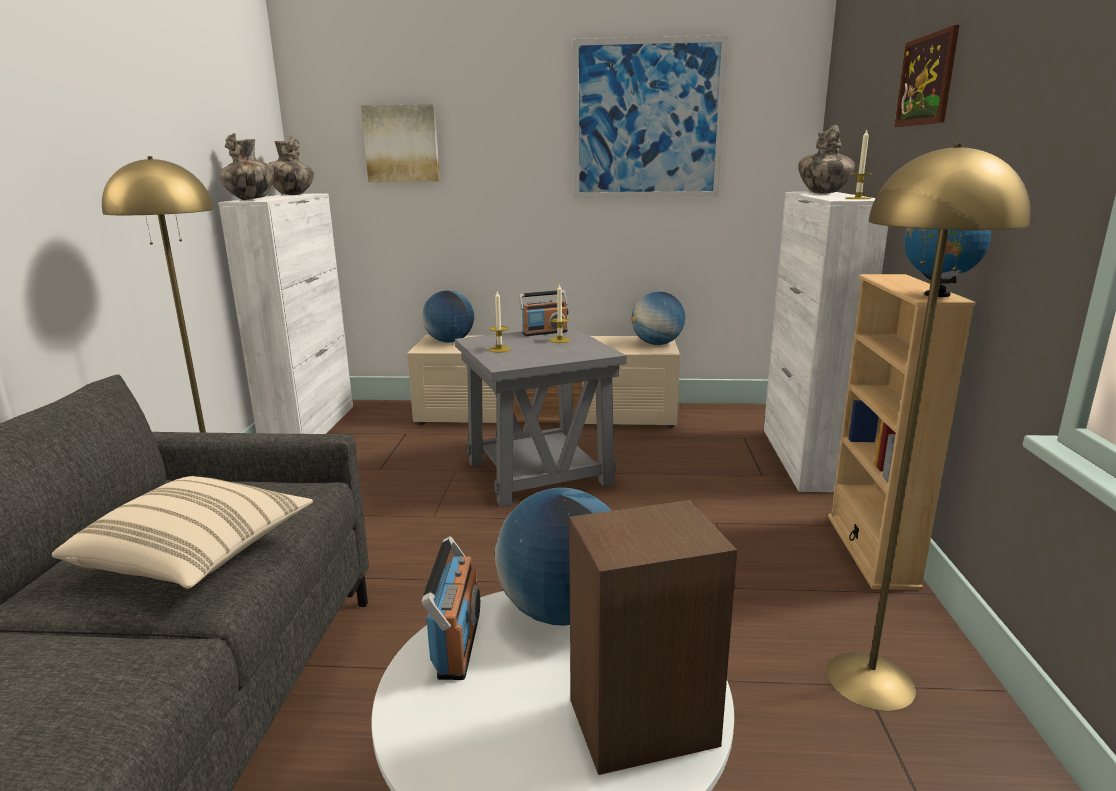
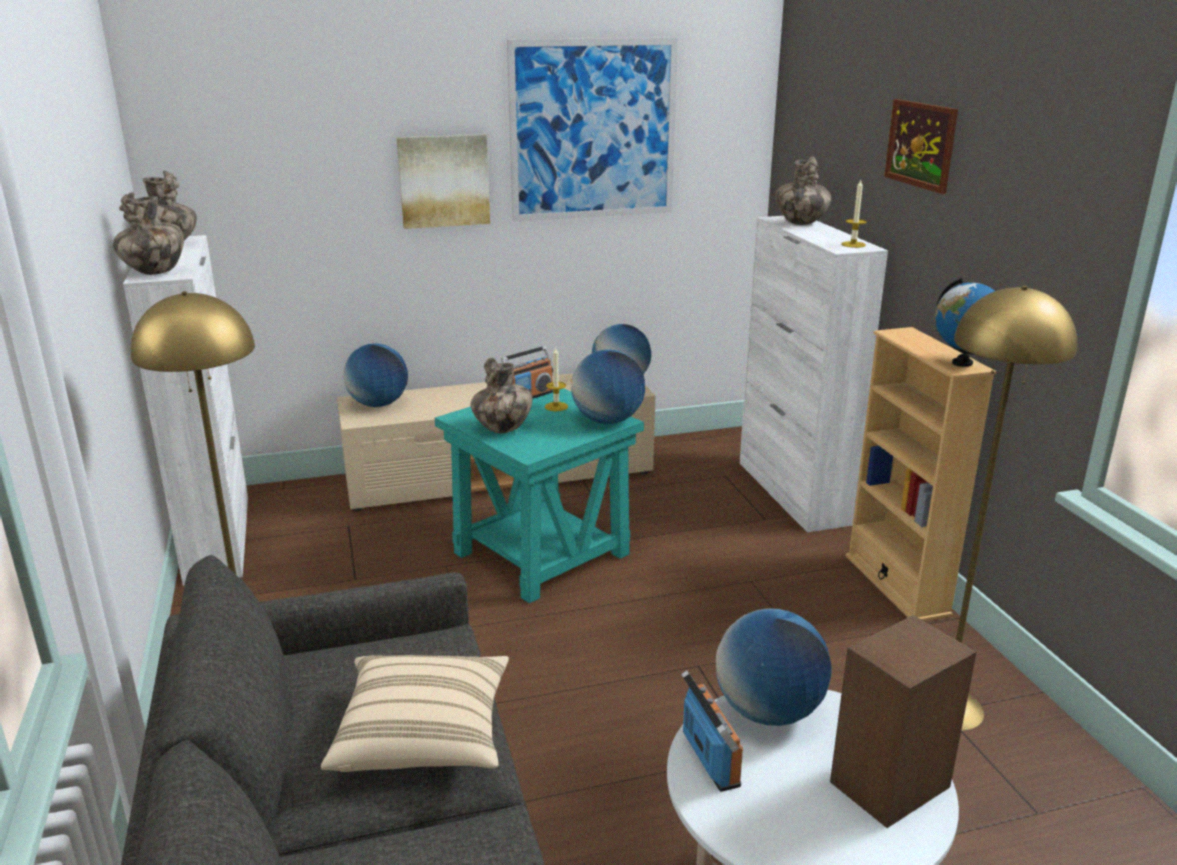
camera: 20 degrees left, 5 degrees up
picture [361,104,440,182] -> picture moved to [397,134,490,229]
grey side table [455,326,627,508] -> turquoise side table [435,388,644,603]
candle [489,292,511,353] -> vase [470,358,532,433]
none -> globe [571,349,645,424]

